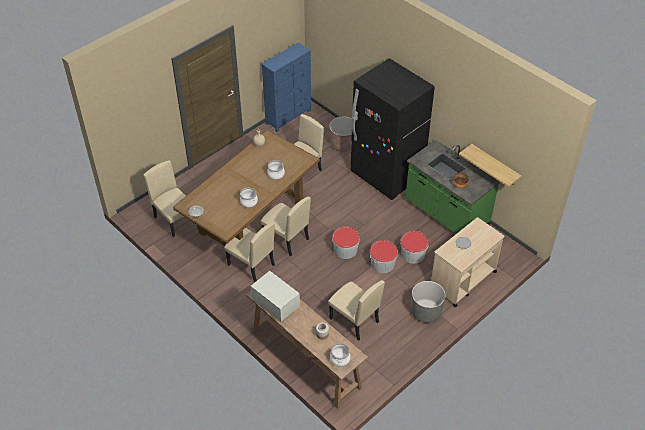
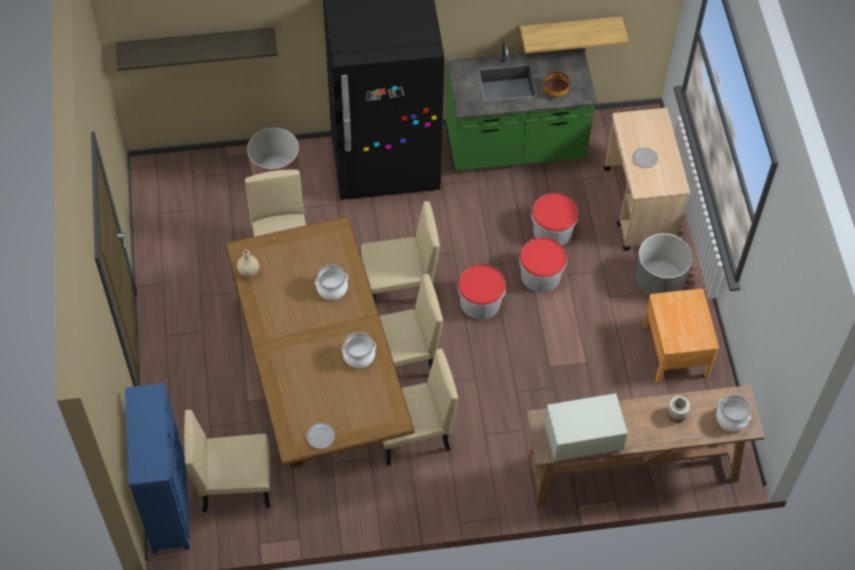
camera: 55 degrees left, 10 degrees up
blue dresser [261,42,311,132] -> blue dresser moved to [125,383,191,554]
beige chair [328,280,385,341] -> beige chair moved to [361,201,440,304]
none -> shelf [116,27,278,71]
none -> brown nightstand [642,289,719,383]

